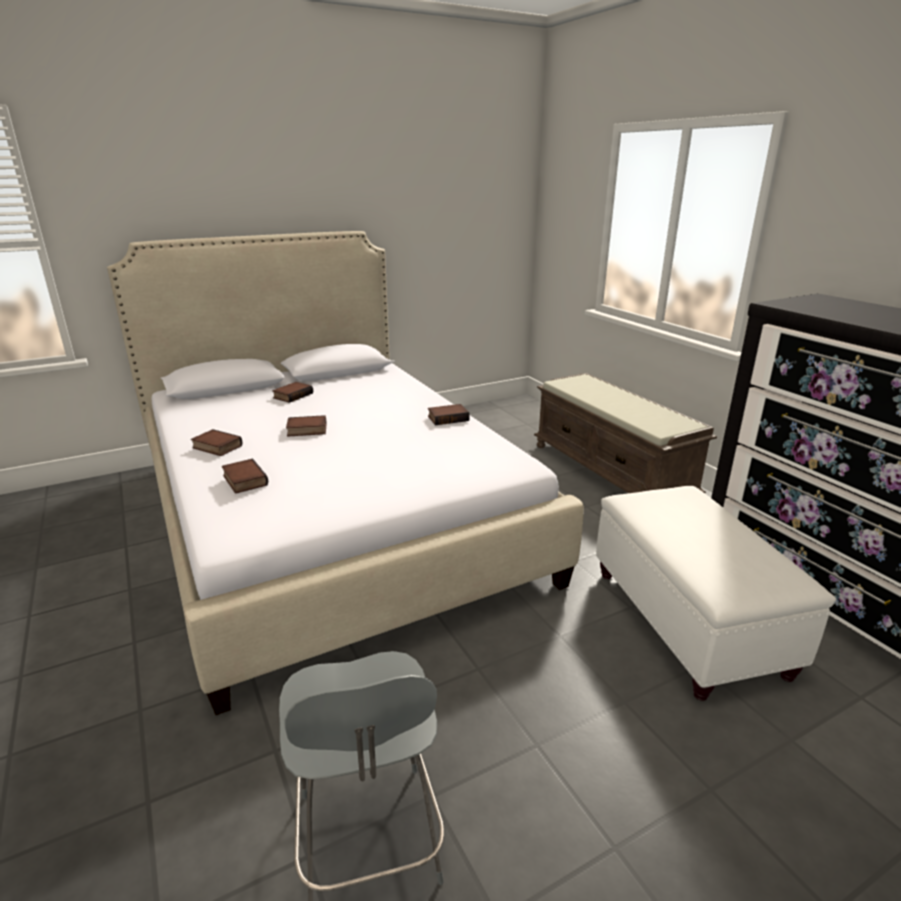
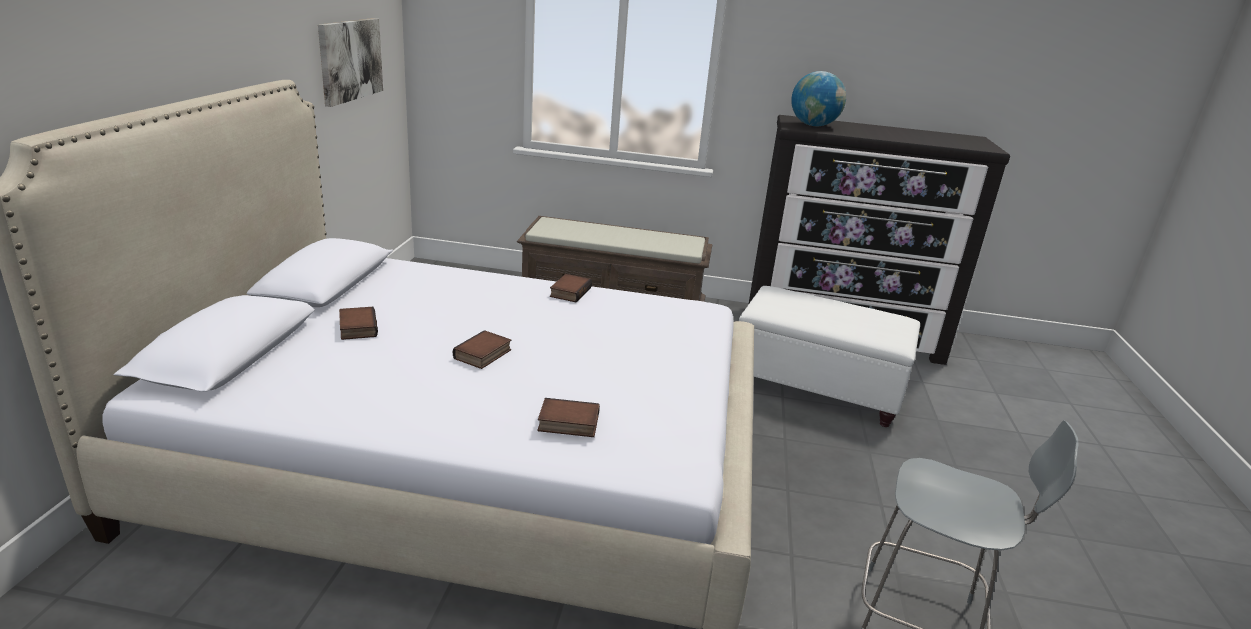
camera: 55 degrees left, 0 degrees up
book [191,429,243,456] -> none
none -> picture [318,18,383,107]
none -> globe [791,71,846,126]

